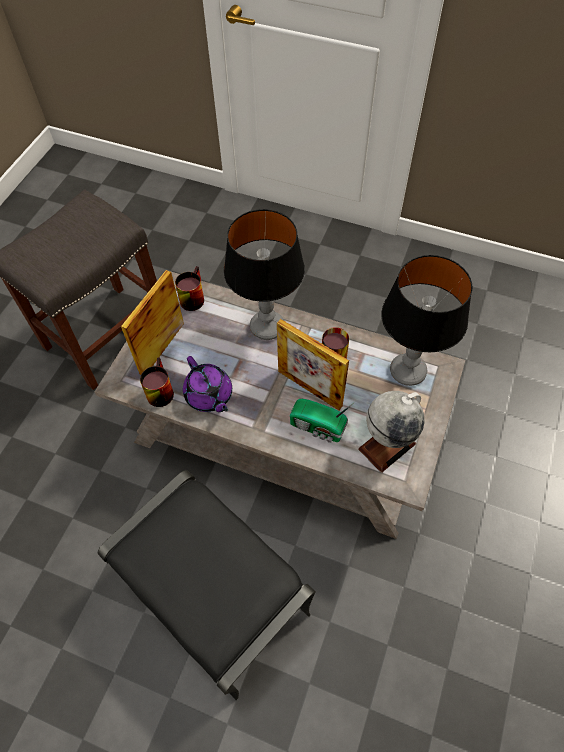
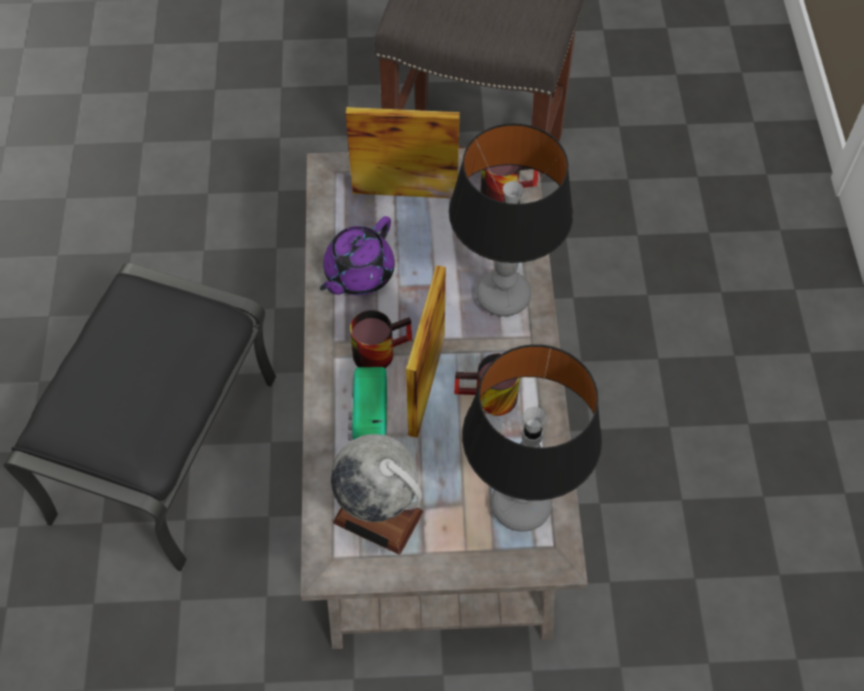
camera: 65 degrees right, 0 degrees up
mug [140,357,174,407] -> mug moved to [350,310,412,368]

